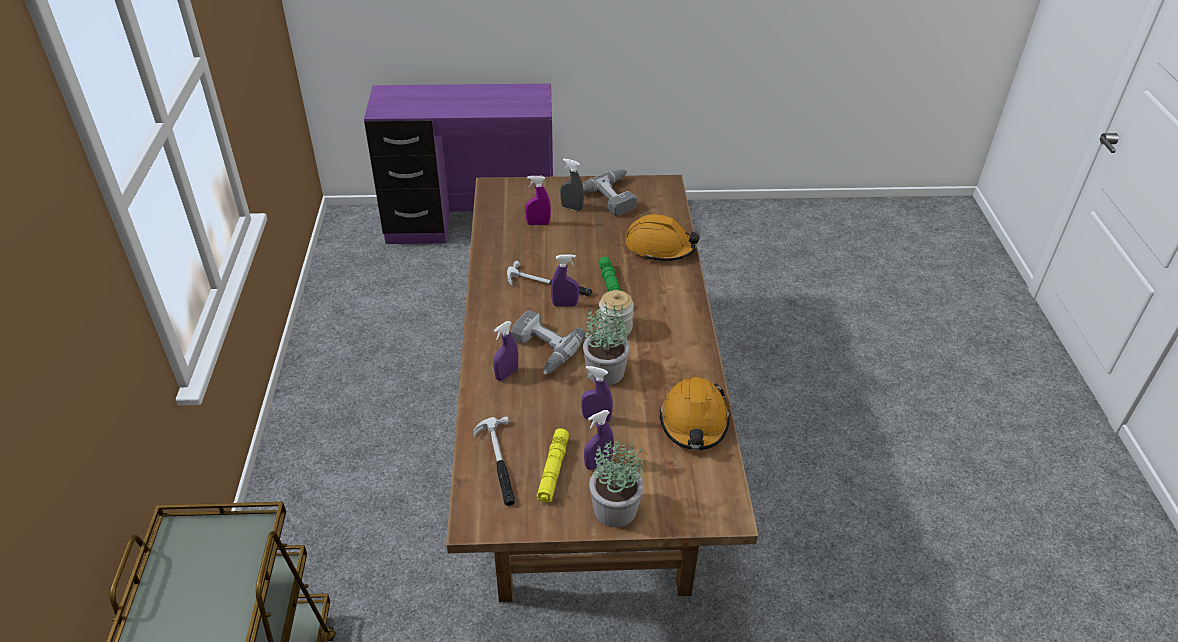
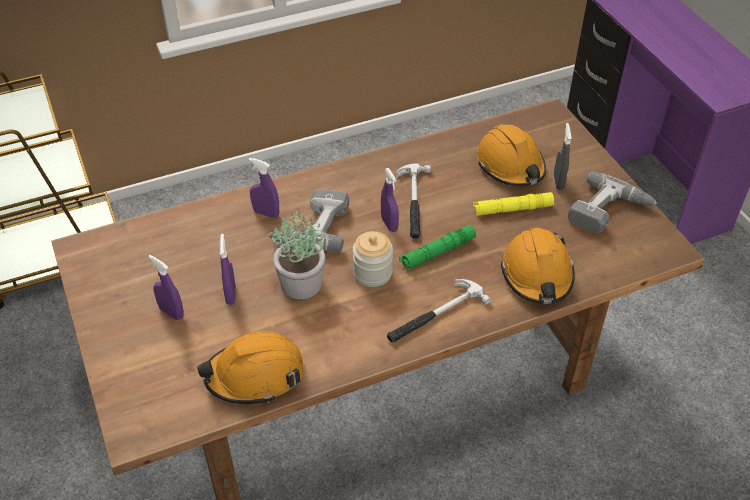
camera: 70 degrees right, 5 degrees up
hammer [473,416,515,506] -> hammer moved to [387,279,491,343]
purple spray bottle [525,176,551,226] -> orange hard hat [477,124,546,186]
yellow flashlight [536,428,569,503] -> yellow flashlight moved to [473,192,554,215]
potted plant [589,439,644,527] -> none

